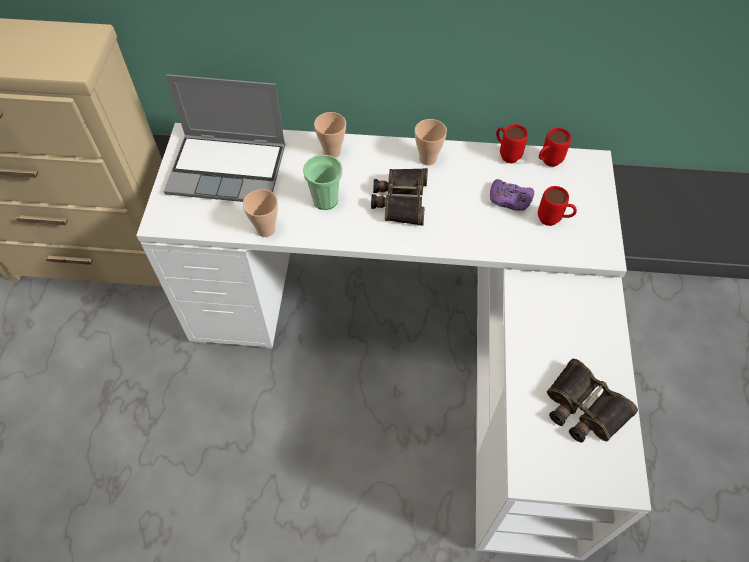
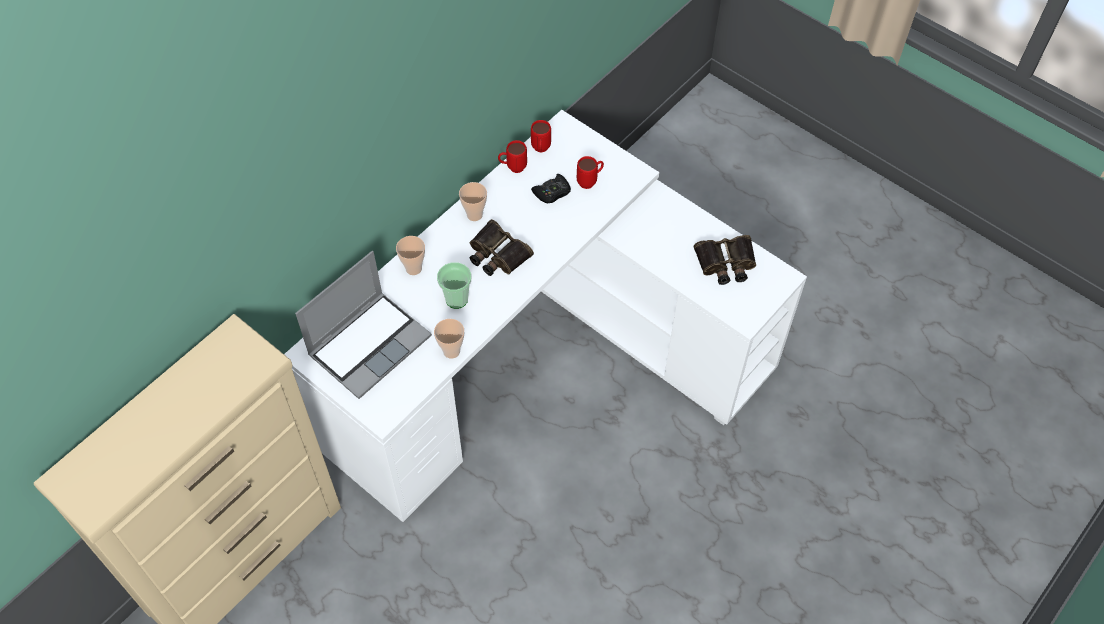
camera: 55 degrees left, 0 degrees up
purple game controller [490,179,534,211] -> black game controller [531,174,571,203]

